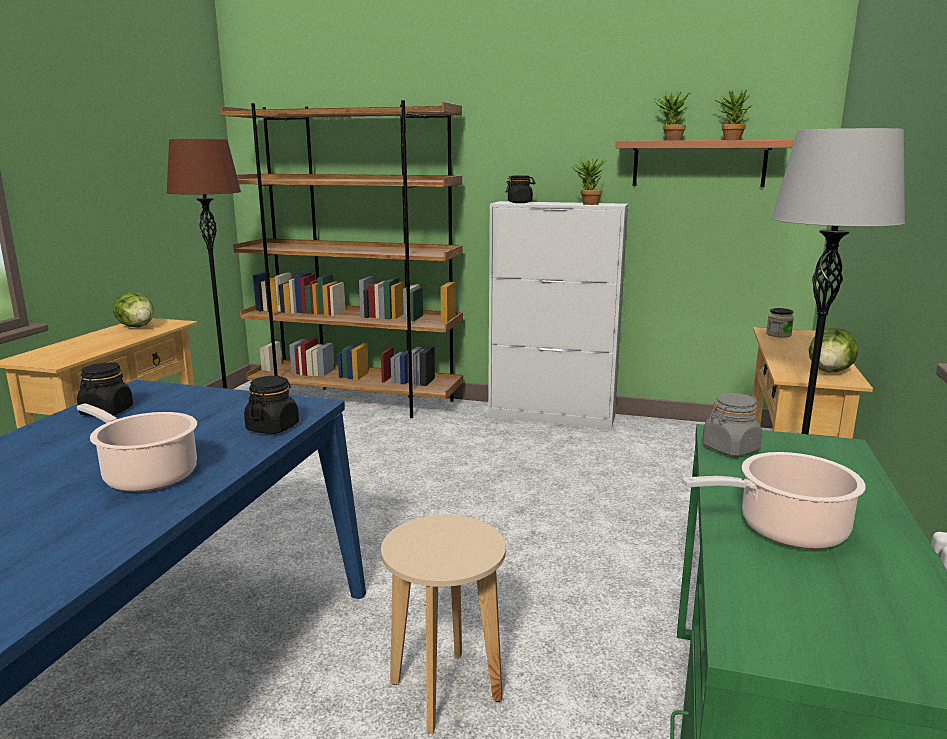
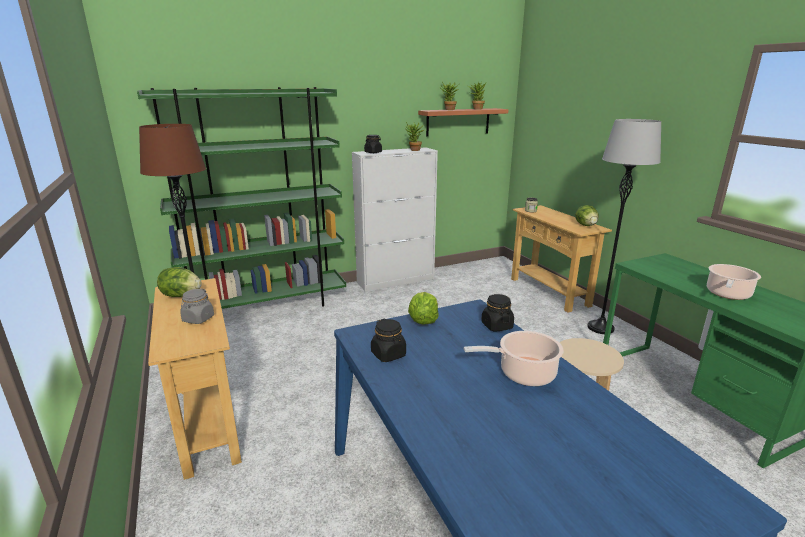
camera: 40 degrees left, 5 degrees up
brown bookcase [220,100,463,418] -> green bookcase [137,87,346,309]
grey jar [702,393,762,456] -> grey jar moved to [180,288,214,324]
none -> lettuce [408,292,439,325]

